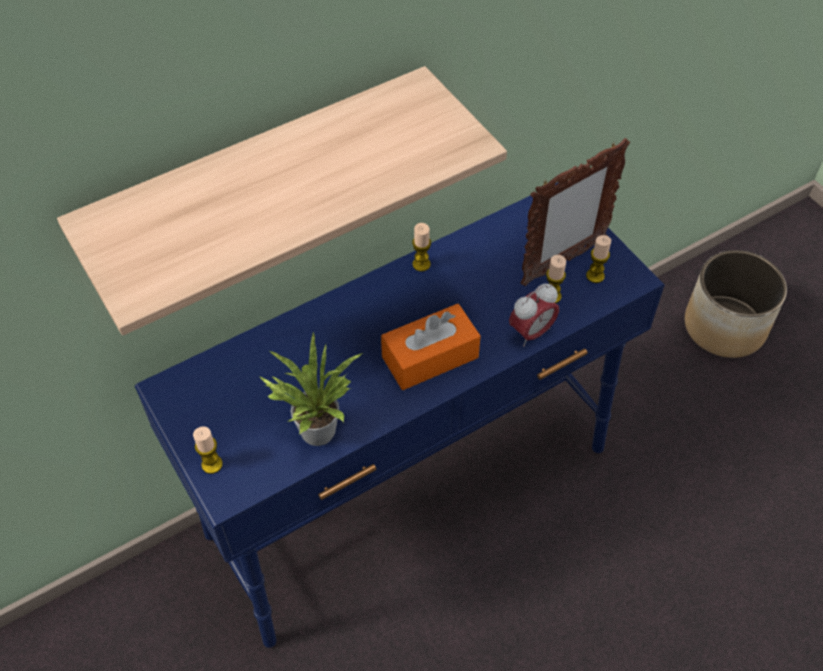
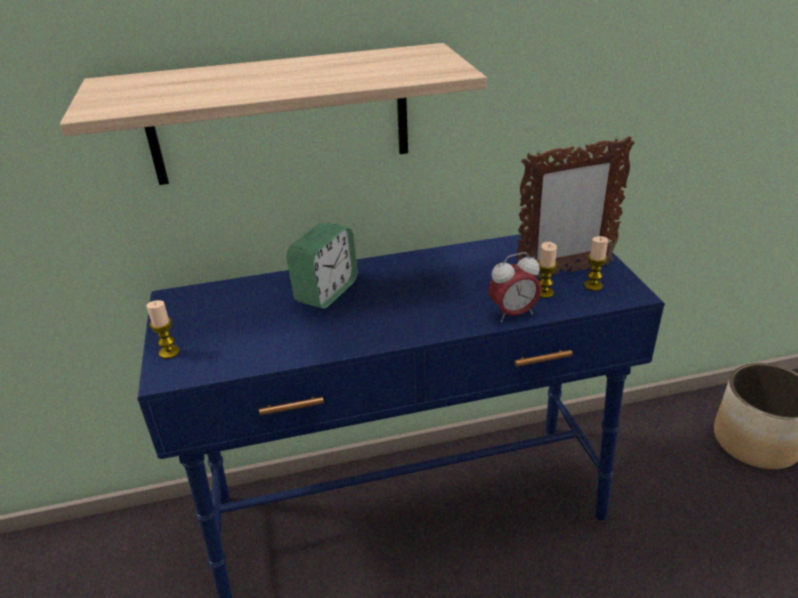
camera: 20 degrees right, 20 degrees down
potted plant [258,331,363,446] -> none
orange tissue box [381,304,481,390] -> none
candle [412,223,431,272] -> none
none -> alarm clock [286,222,358,308]

